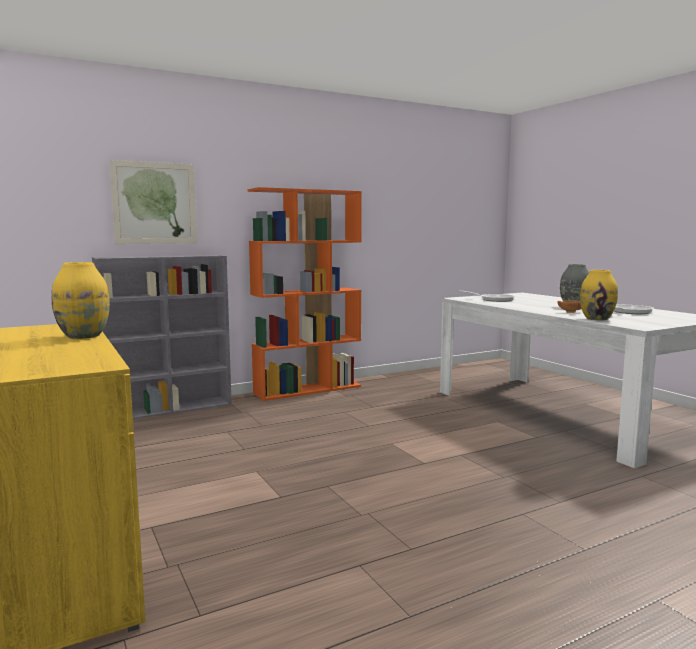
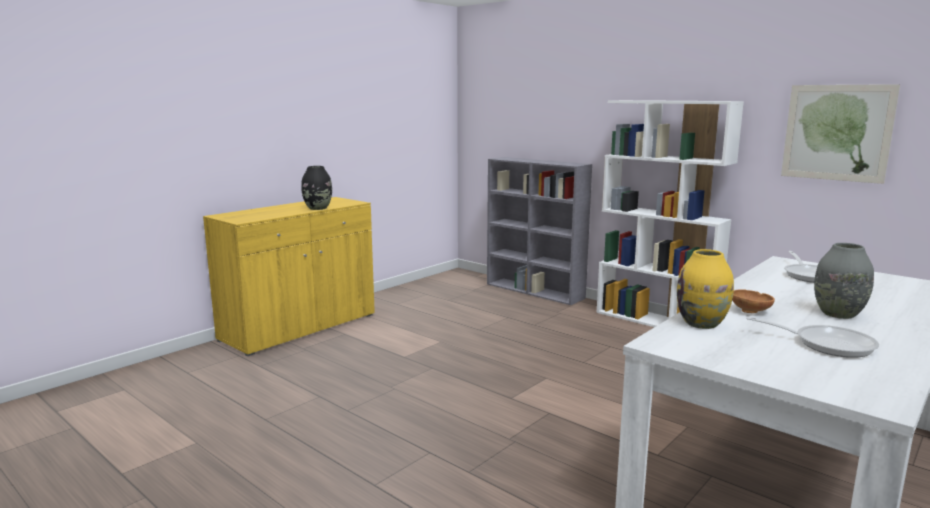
camera: 70 degrees right, 5 degrees up
yellow vase [52,262,110,339] -> black vase [301,166,332,210]
picture [110,160,197,244] -> picture moved to [781,84,900,184]
orange bookcase [247,187,362,401] -> white bookcase [596,100,744,327]

